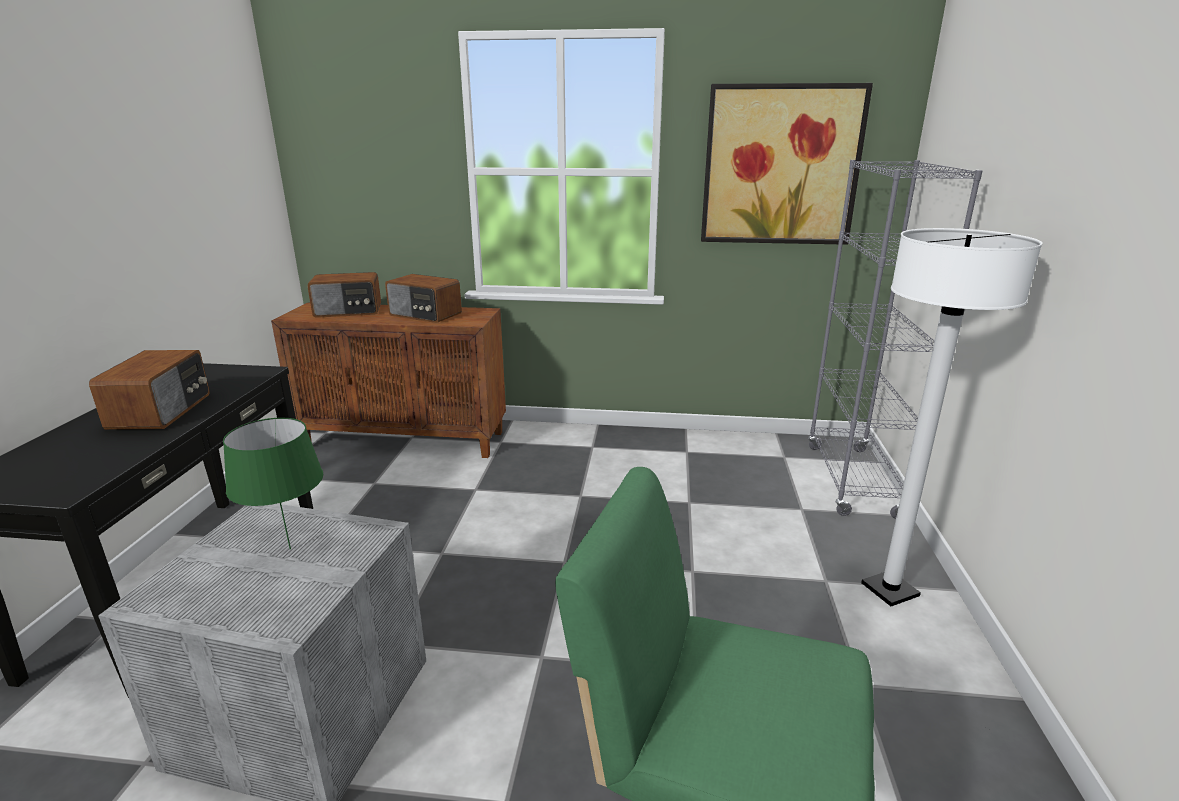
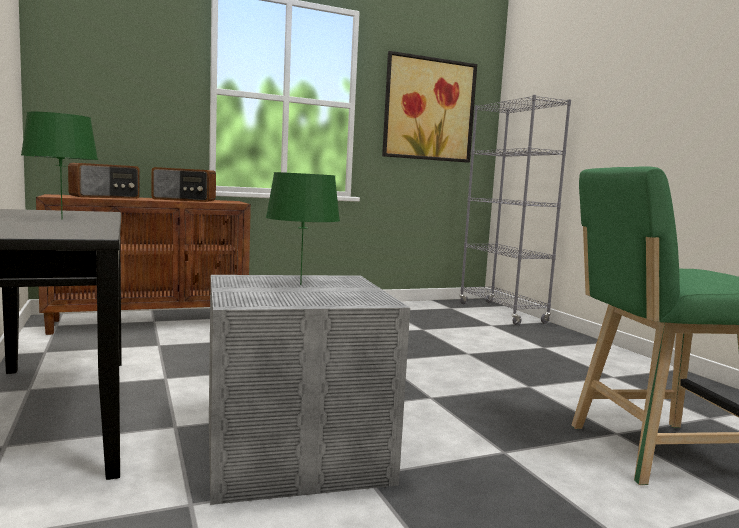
camera: 30 degrees left, 15 degrees down
radio [89,350,210,430] -> green table lamp [21,112,98,219]
white floor lamp [861,228,1043,606] -> none

